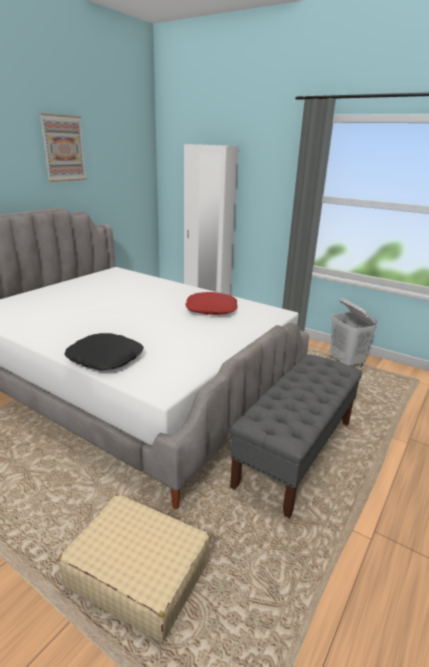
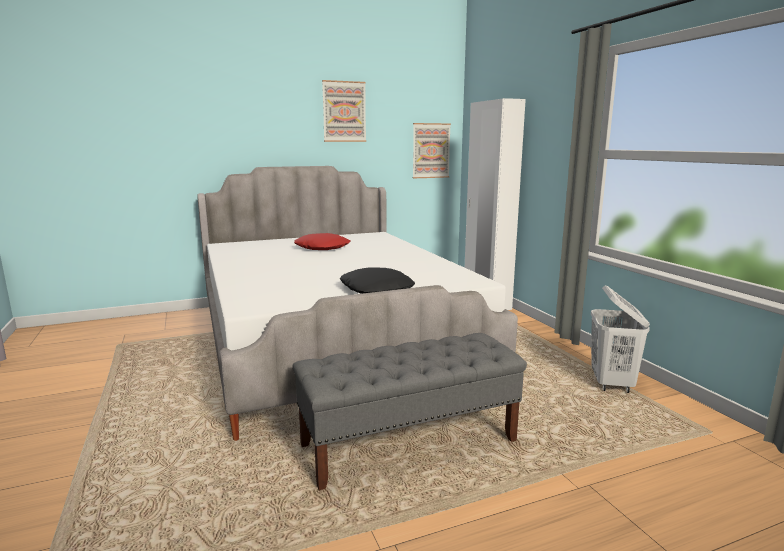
camera: 35 degrees right, 10 degrees down
beige suitcase [58,494,210,642] -> none
black pillow [65,333,144,370] -> black pillow moved to [340,268,415,294]
red pillow [186,292,237,315] -> red pillow moved to [294,233,351,250]
none -> picture [413,123,451,178]

